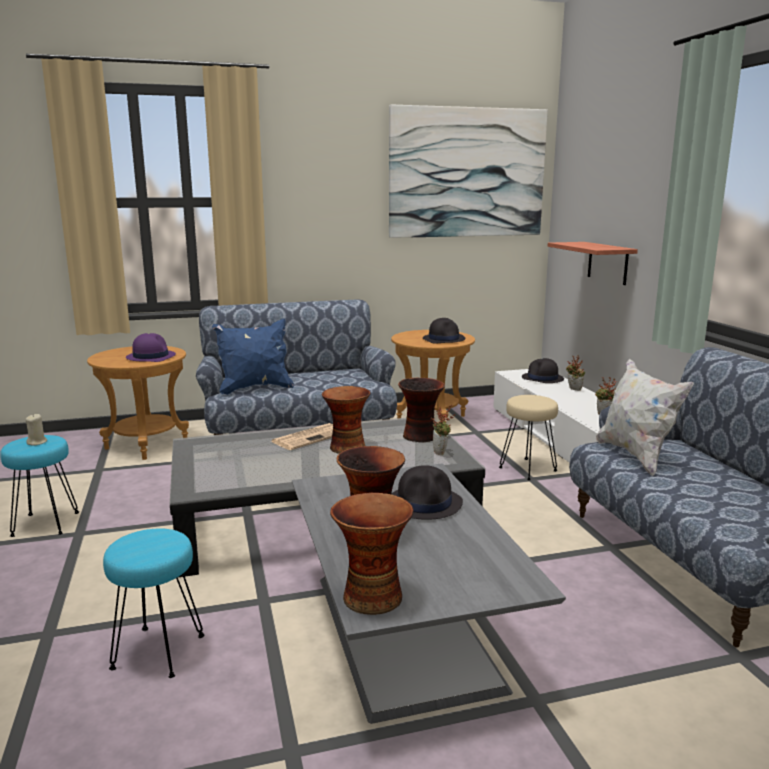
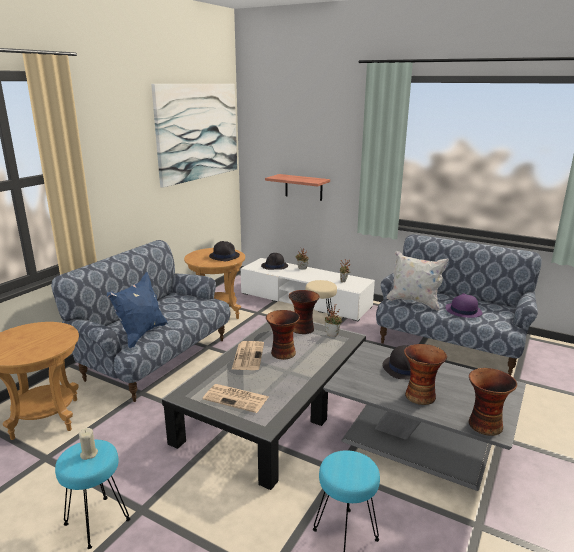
camera: 45 degrees left, 5 degrees up
purple hat [126,333,176,362] -> purple hat moved to [446,293,483,318]
none -> newspaper [202,384,268,413]

